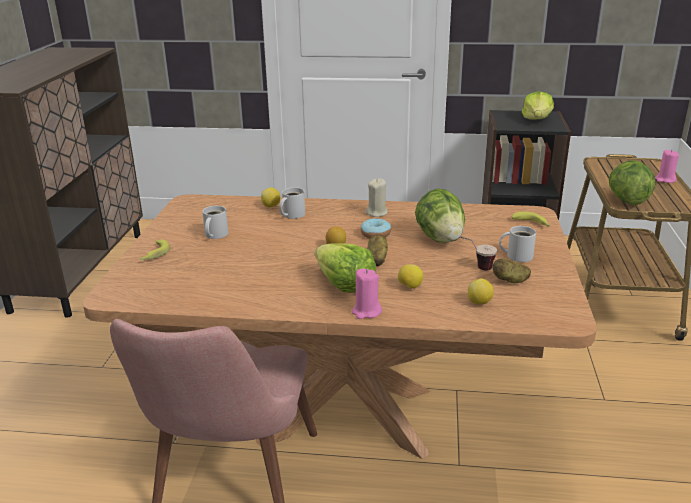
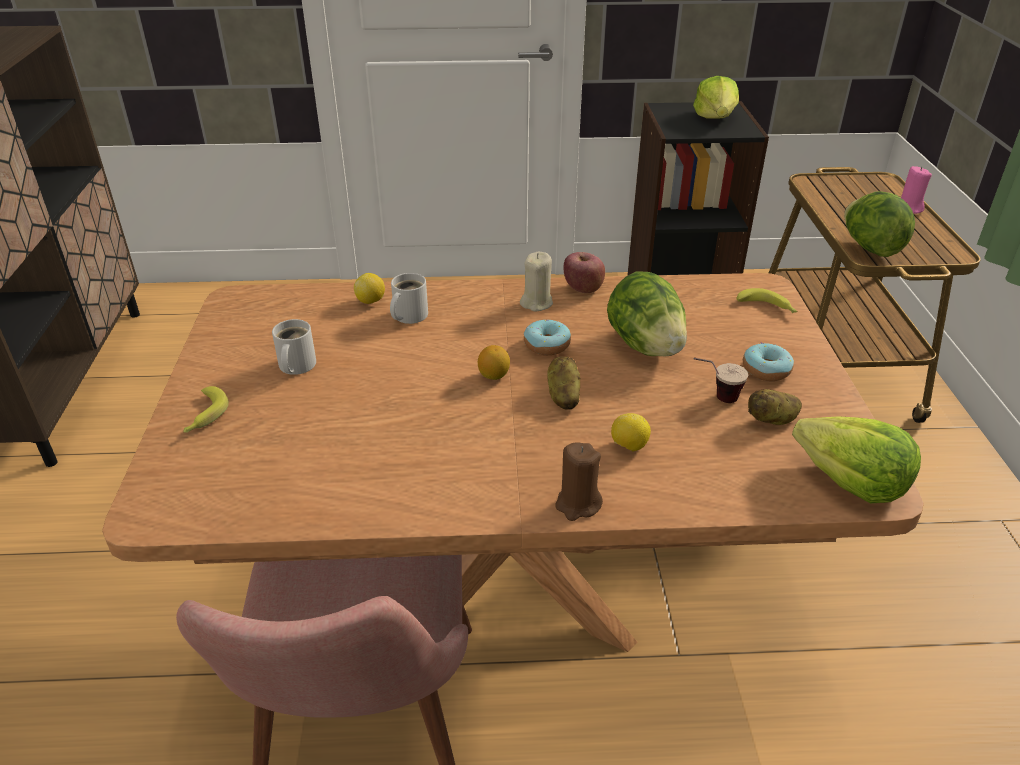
camera: 10 degrees left, 10 degrees up
lettuce [315,243,376,293] -> lettuce moved to [792,416,921,504]
pink candle [352,269,382,319] -> brown candle [556,443,603,521]
lemon [468,279,494,304] -> none
white mug [499,226,536,262] -> donut [743,342,794,381]
none -> apple [564,252,605,293]

